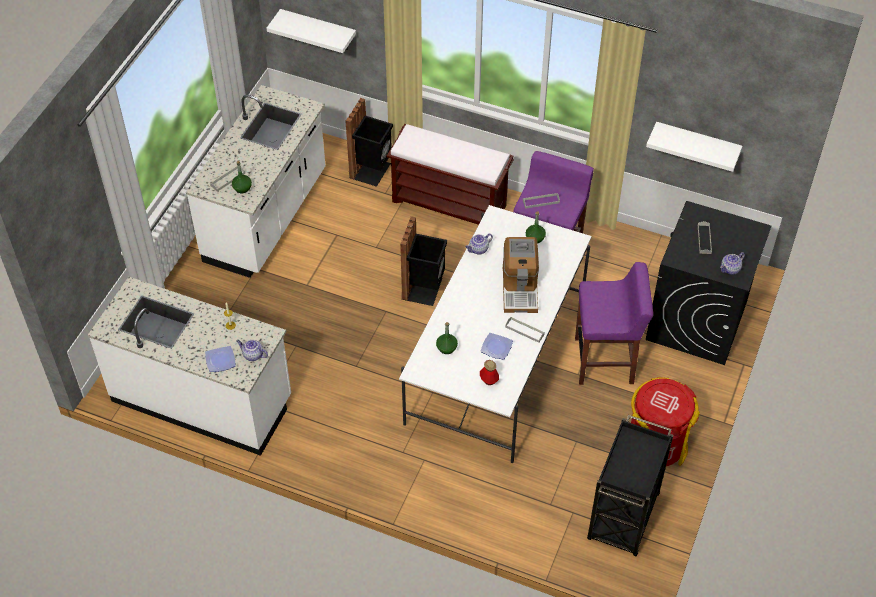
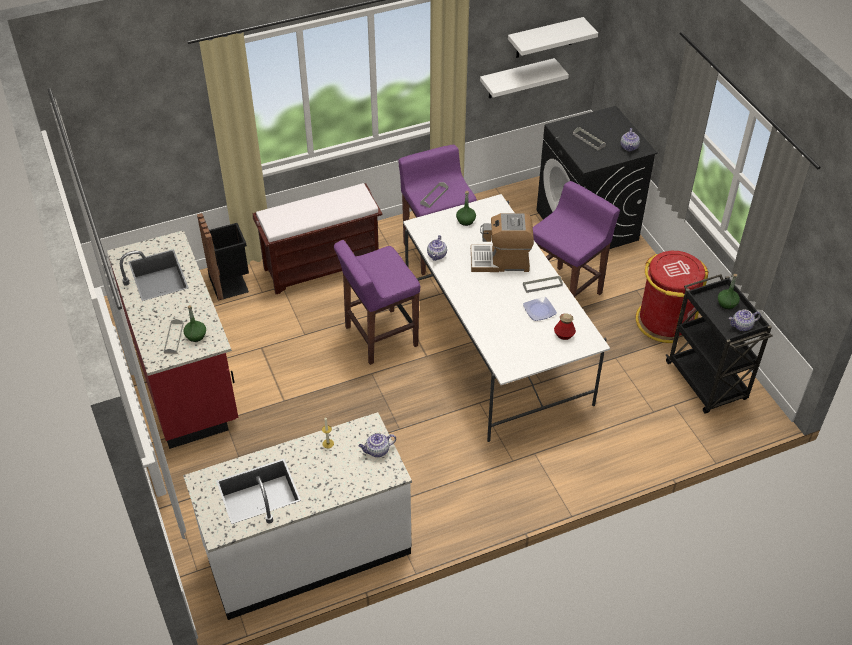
camera: 45 degrees left, 5 degrees down
white counter [186,85,326,278] -> red counter [107,230,238,449]
plate [205,346,236,372] -> none
white shelf [267,9,356,53] -> white shelf moved to [508,17,598,58]
black trash can [400,216,447,306] -> purple stool [334,240,420,365]
green bottle [436,322,458,354] -> green bottle moved to [718,274,740,310]
coffee machine [503,237,539,313] -> coffee machine turned 135 degrees clockwise [471,213,534,272]
none -> teapot [729,309,761,331]

